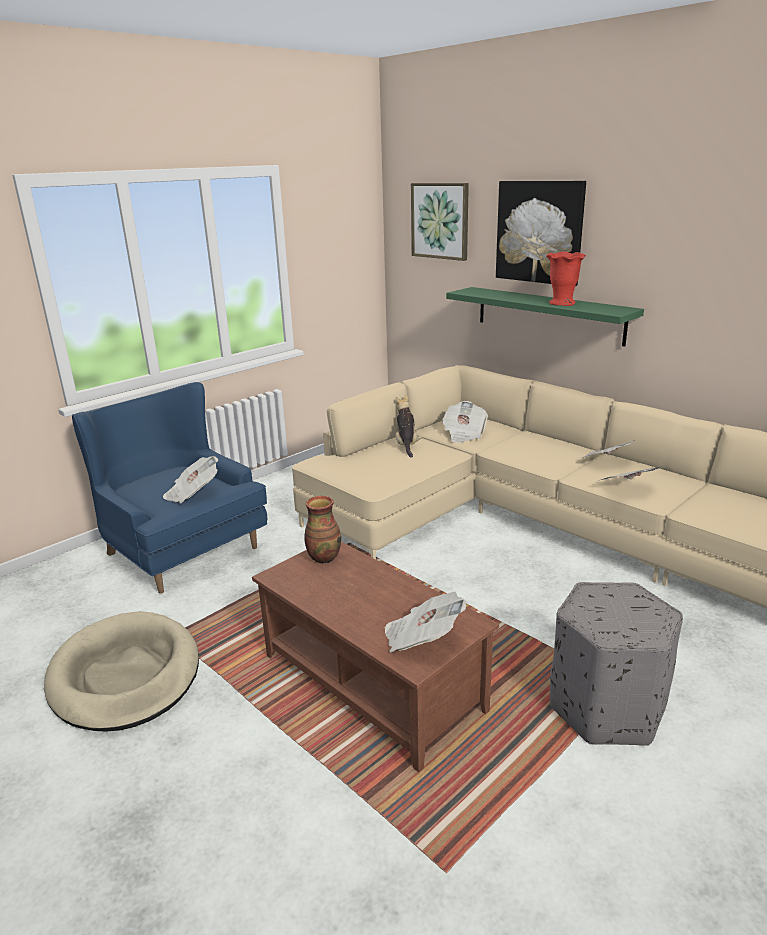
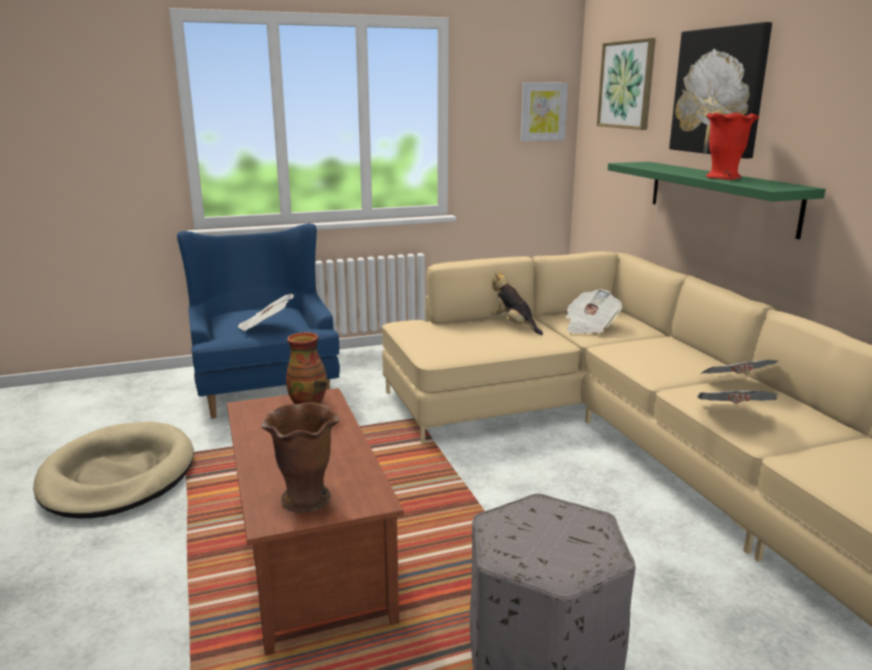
camera: 25 degrees right, 5 degrees down
newspaper [385,592,466,653] -> brown vase [261,402,339,513]
plush toy [396,395,422,458] -> plush toy turned 60 degrees counterclockwise [491,271,543,335]
none -> picture [520,82,568,141]

